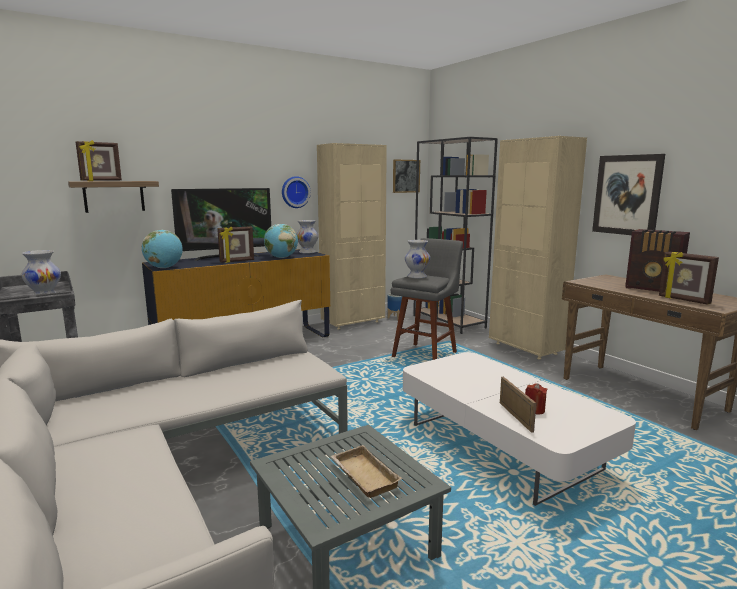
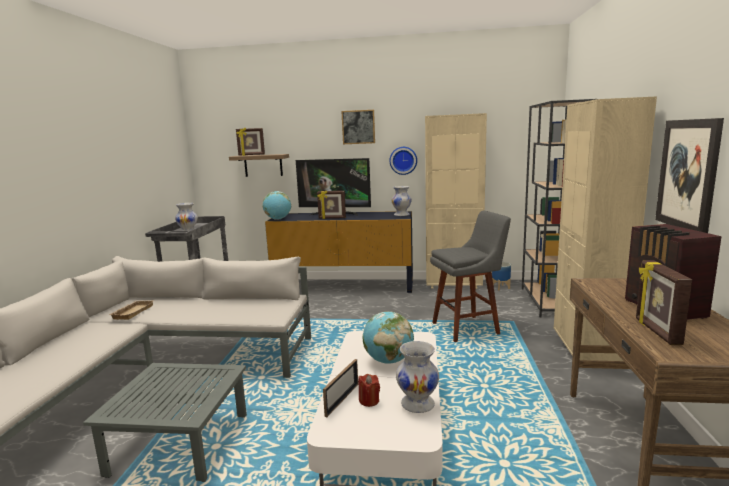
camera: 40 degrees right, 0 degrees up
globe [264,224,298,258] -> globe moved to [363,311,414,364]
beige tray [331,445,402,498] -> beige tray moved to [109,300,154,320]
picture [393,159,420,193] -> picture moved to [341,110,375,144]
white vase [405,240,430,278] -> white vase moved to [396,341,439,413]

